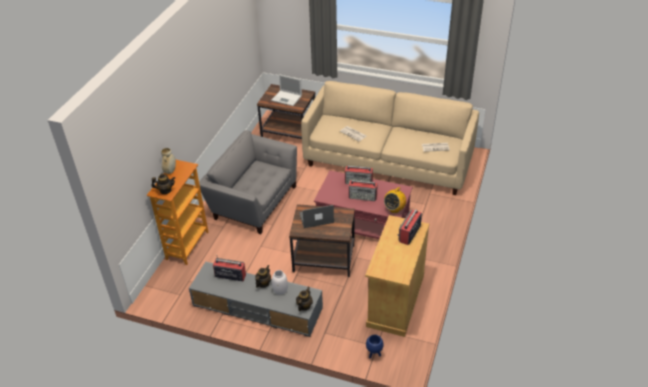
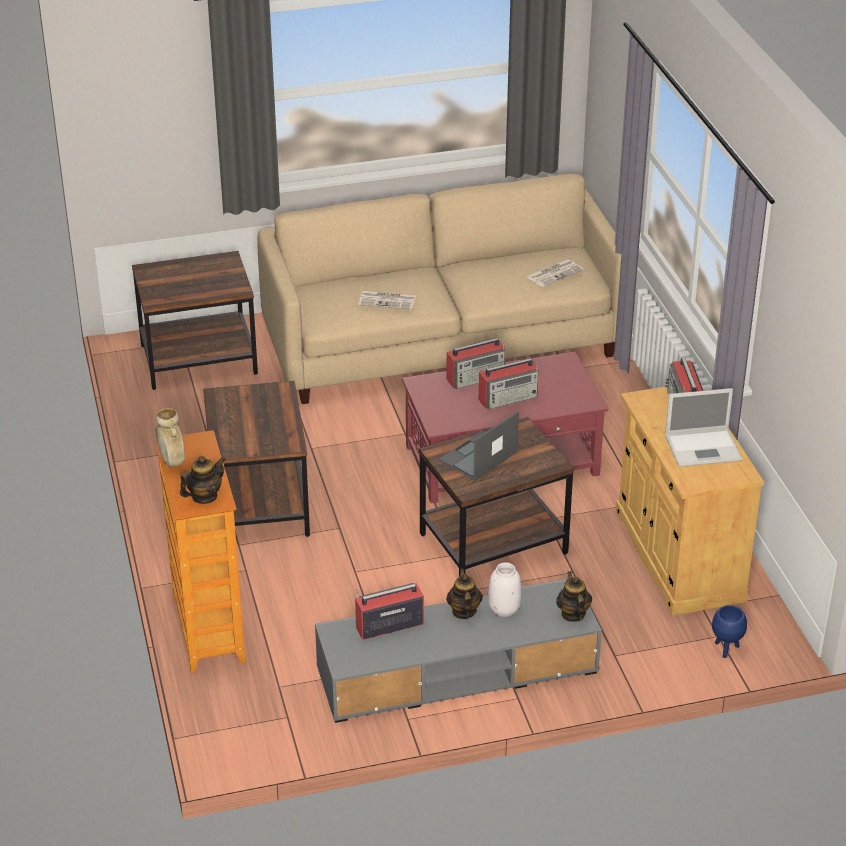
camera: 35 degrees left, 5 degrees down
grey armchair [199,130,297,234] -> brown side table [203,381,310,537]
laptop [271,74,302,106] -> laptop moved to [665,388,742,467]
radio [384,187,406,213] -> none

